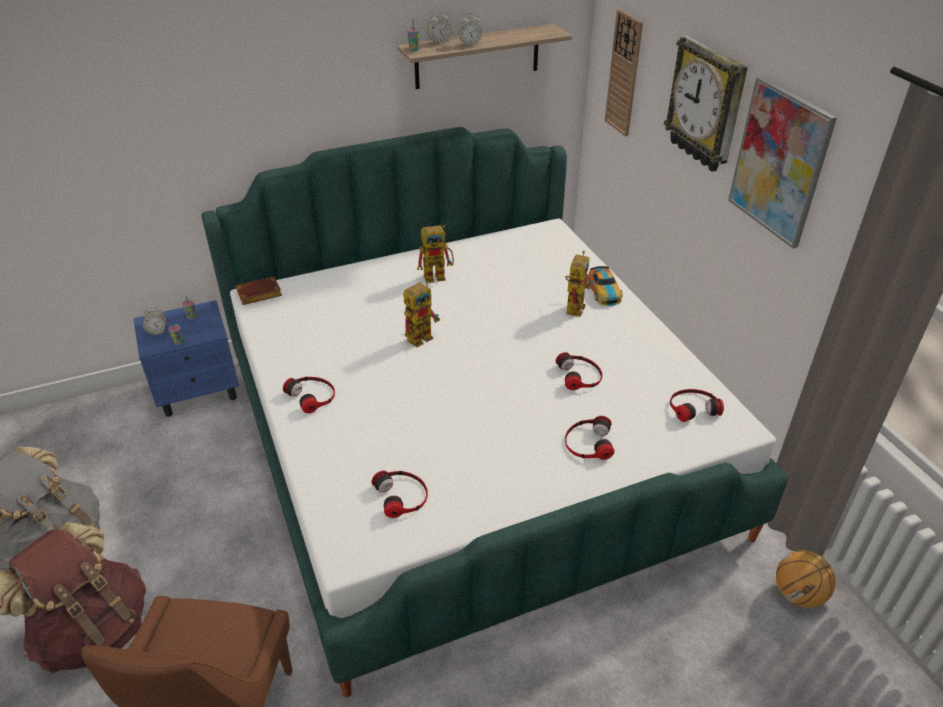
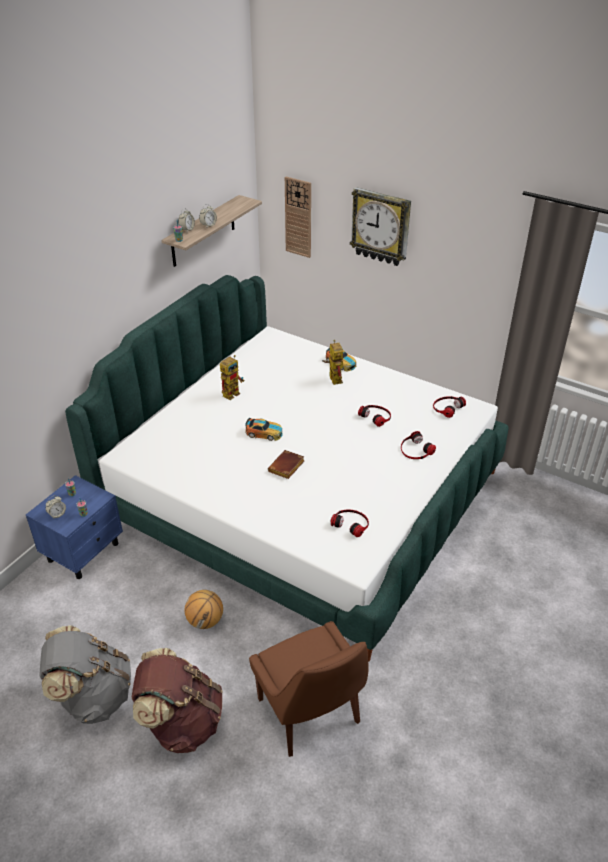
camera: 35 degrees left, 0 degrees up
brown book [236,277,282,305] -> brown book moved to [268,450,305,479]
headphones [283,377,335,413] -> none
toy robot [403,281,440,348] -> toy car [245,418,283,441]
picture [728,77,837,249] -> none
basketball [776,551,836,608] -> basketball moved to [184,590,223,629]

